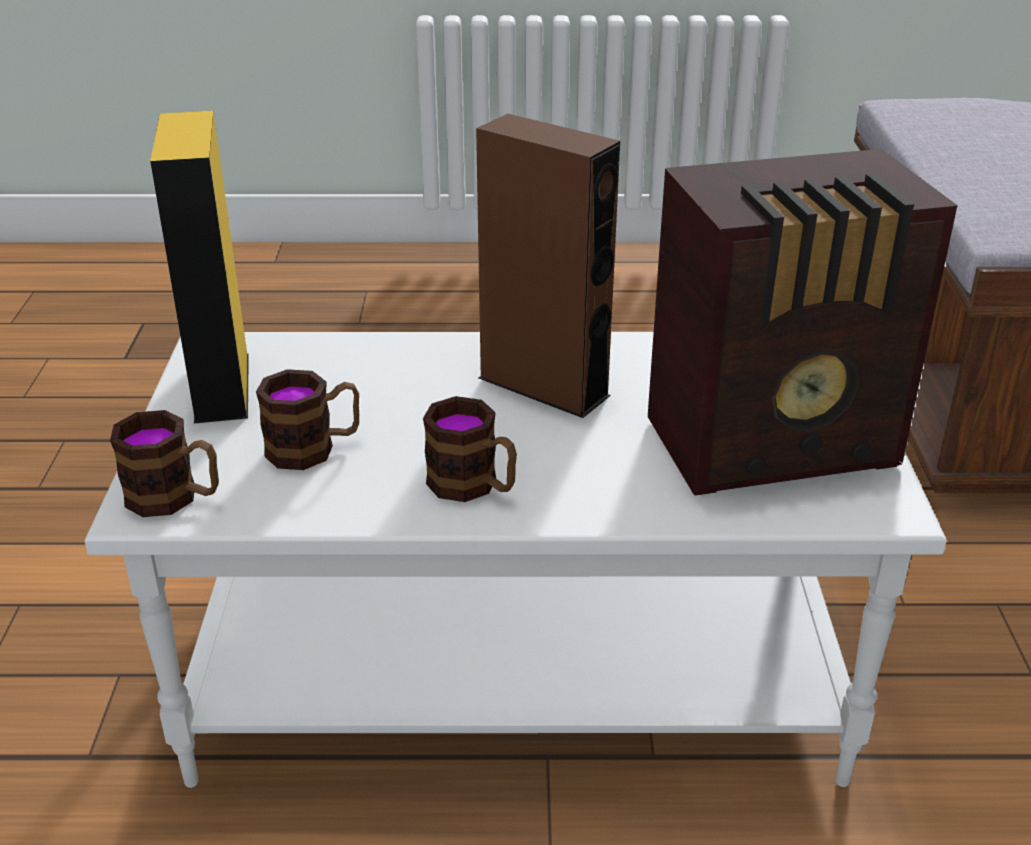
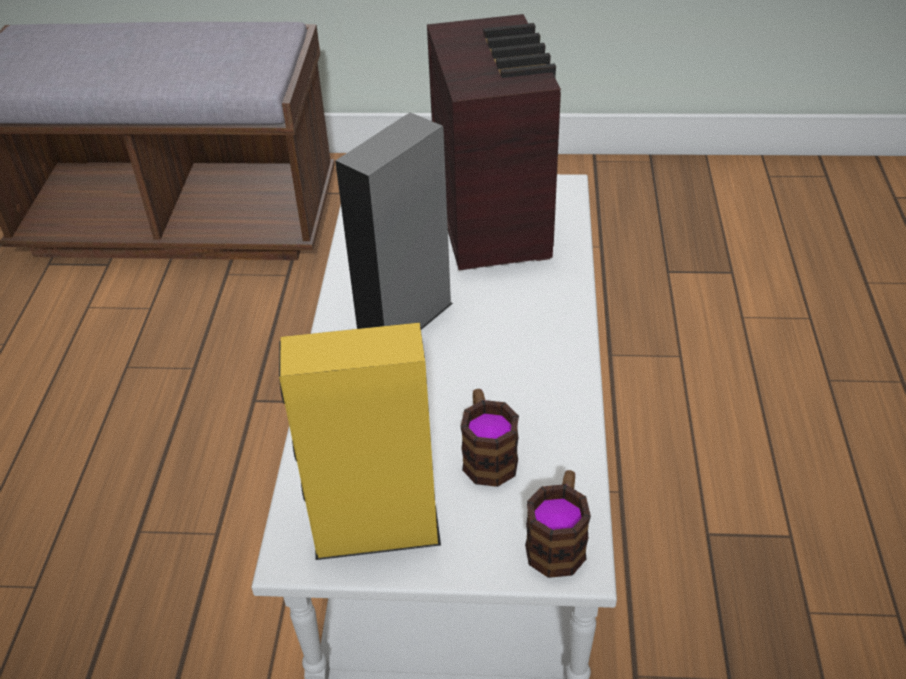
camera: 85 degrees left, 10 degrees up
mug [423,396,517,502] -> none
brown speaker [476,114,620,418] -> grey speaker [335,112,453,330]

